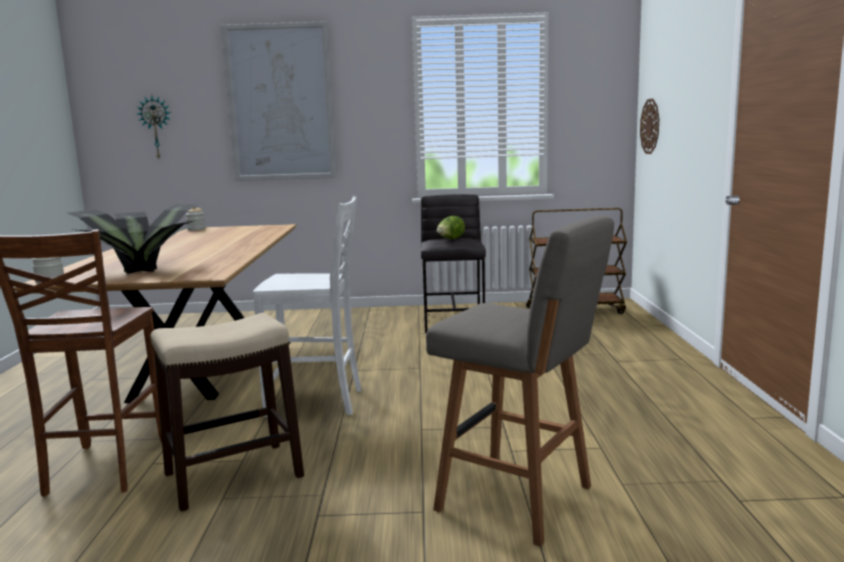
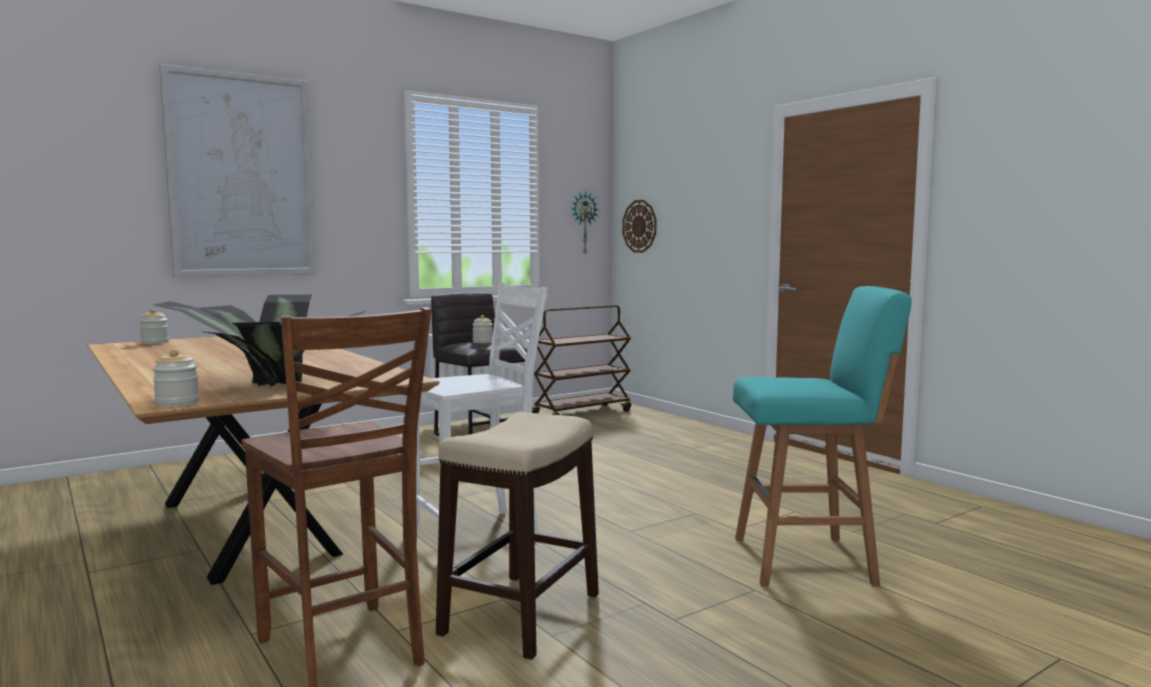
camera: 35 degrees left, 5 degrees down
wall clock [137,96,171,159] -> wall clock moved to [571,191,599,254]
grey stool [426,216,614,547] -> turquoise stool [733,286,912,586]
lettuce [437,216,465,239] -> jar [472,315,493,343]

